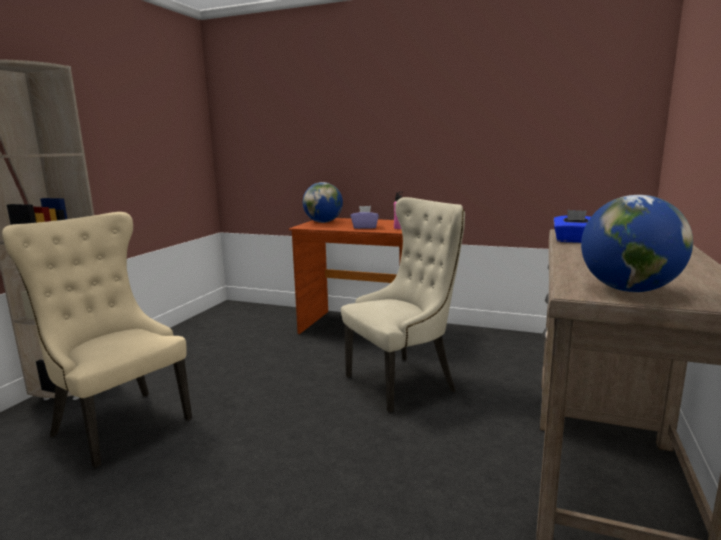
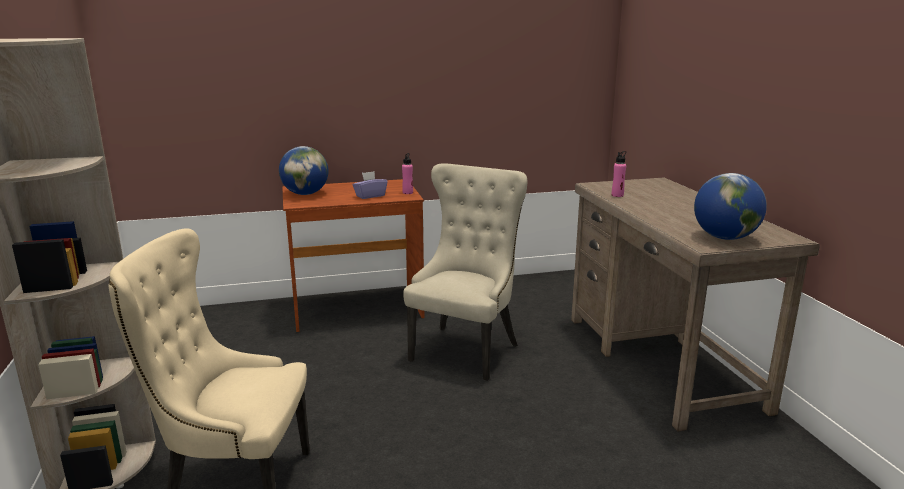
camera: 35 degrees left, 5 degrees up
blue tissue box [554,210,591,243] -> pink bottle [612,151,626,197]

